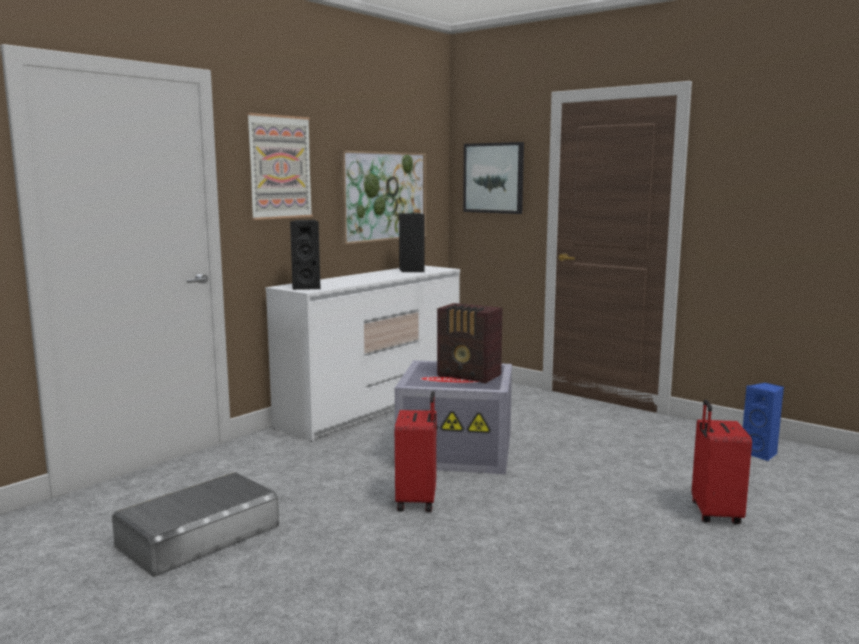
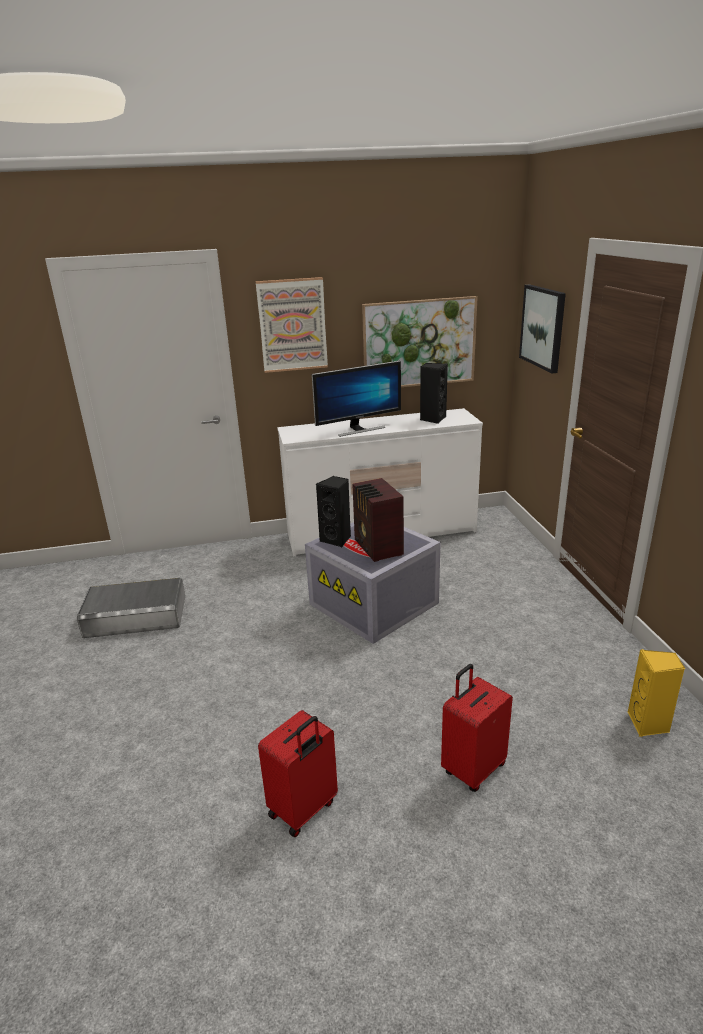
camera: 40 degrees right, 15 degrees up
black speaker [290,220,321,290] -> black speaker moved to [315,476,351,547]
red suitcase [395,391,436,512] -> red suitcase moved to [258,710,338,837]
blue speaker [743,382,784,461] -> yellow speaker [628,649,685,737]
none -> monitor [312,361,401,437]

